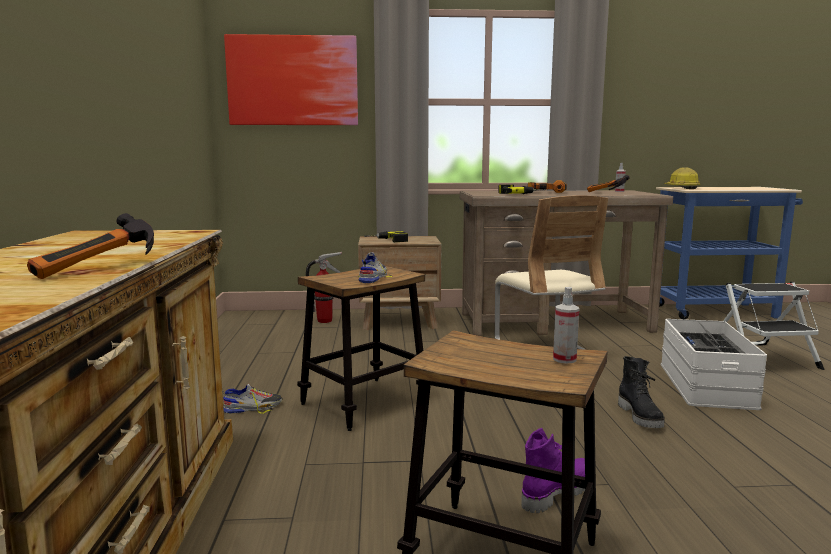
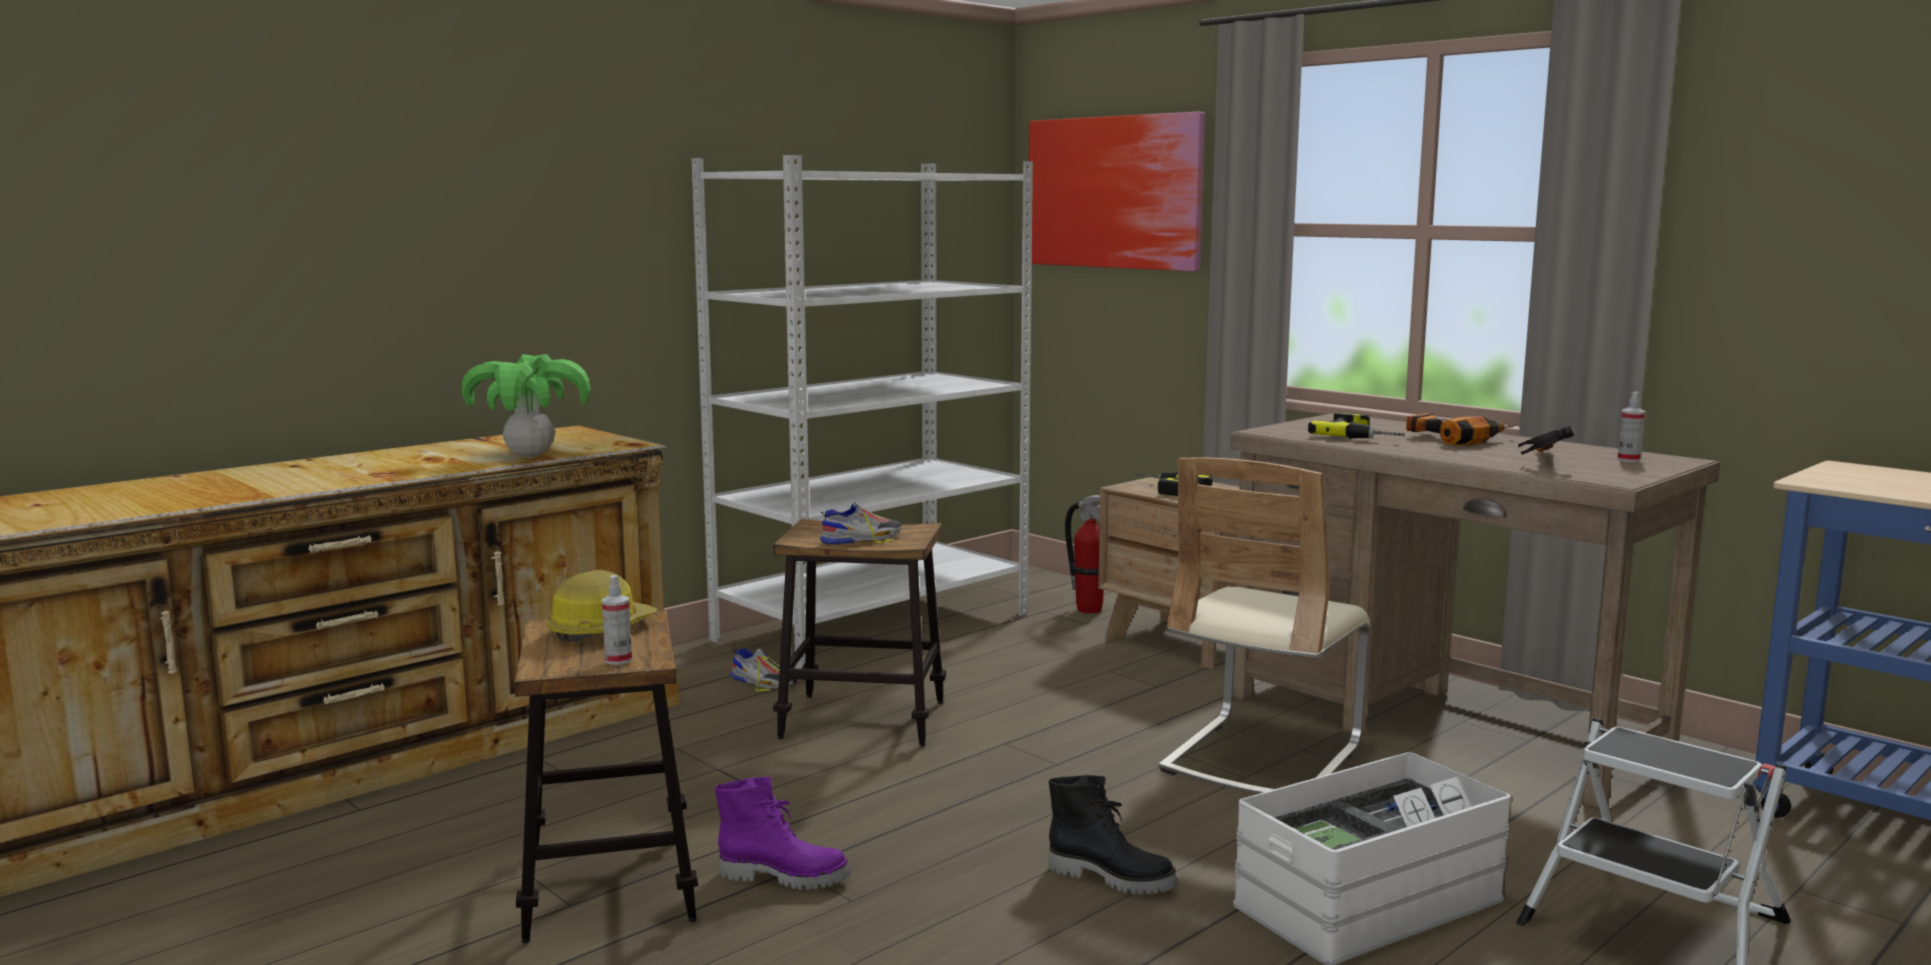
camera: 50 degrees right, 0 degrees up
hammer [27,213,154,279] -> none
black boot [618,356,665,428] -> black boot turned 105 degrees counterclockwise [1049,775,1177,895]
hard hat [664,167,701,189] -> hard hat moved to [546,570,658,642]
none -> potted plant [462,354,591,457]
none -> white bookcase [692,155,1033,669]

